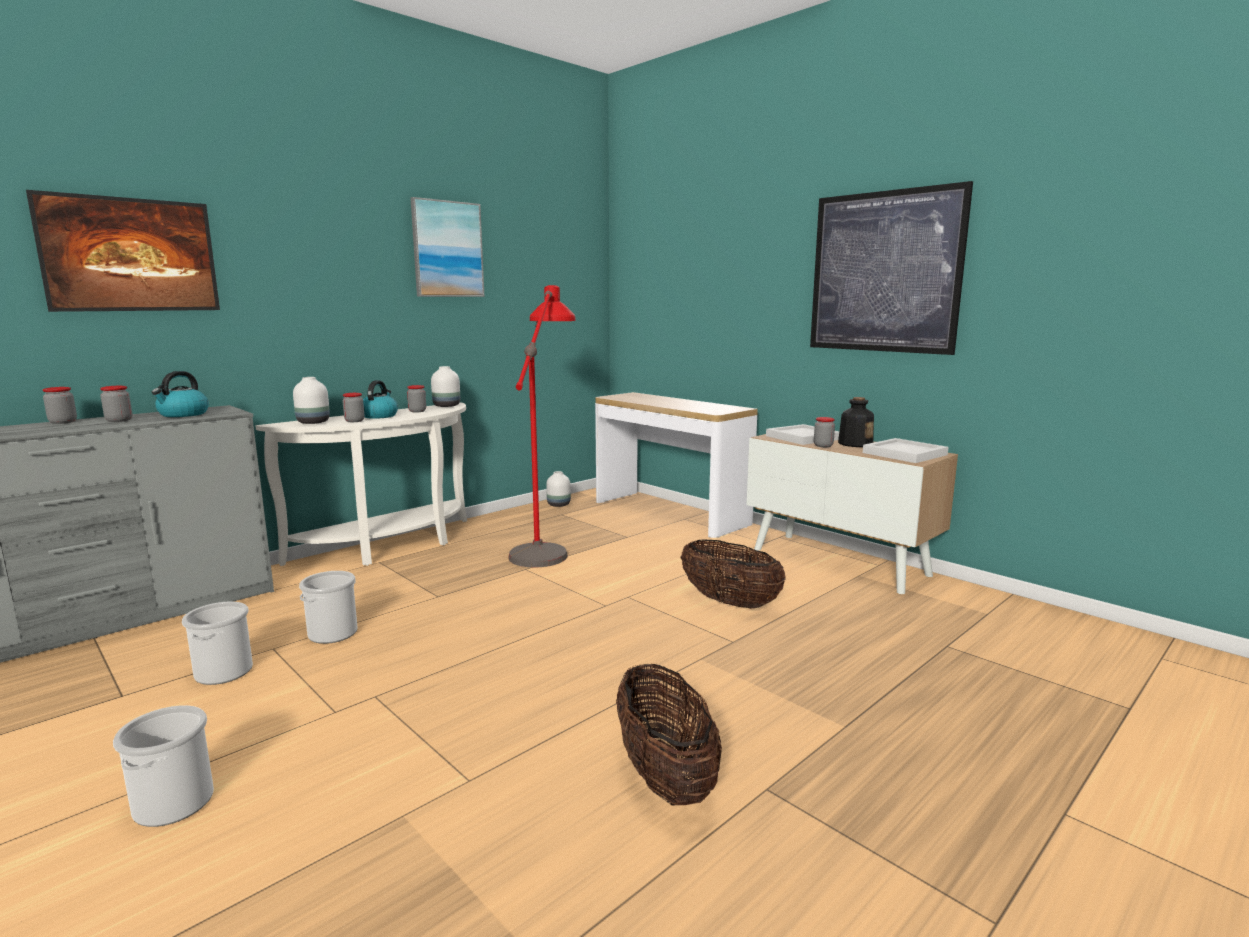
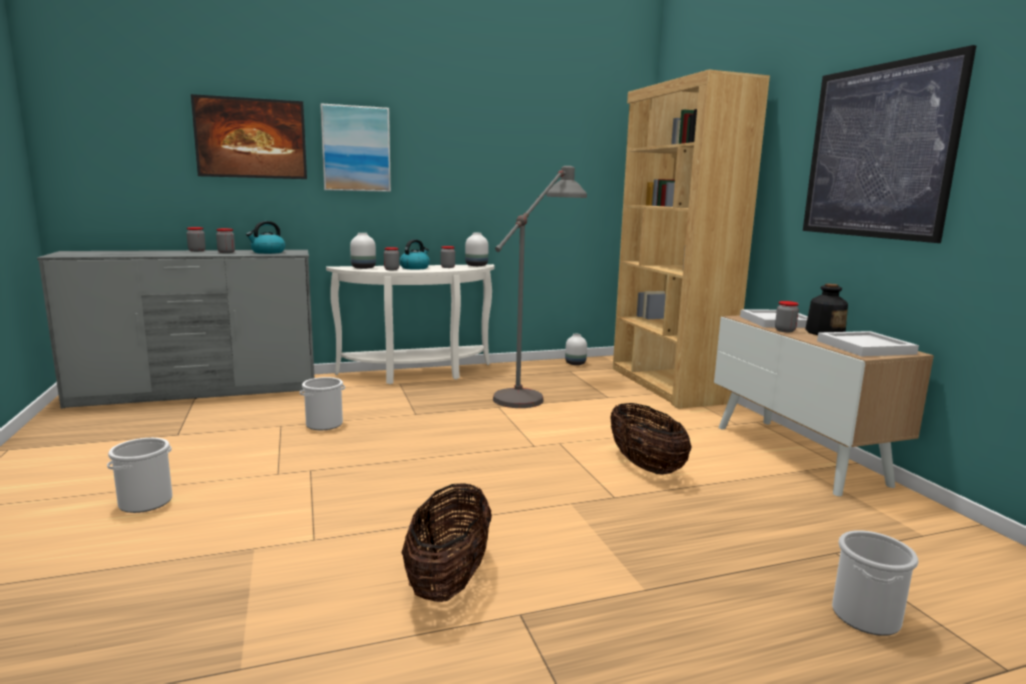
camera: 25 degrees right, 0 degrees up
bucket [182,601,253,685] -> bucket moved to [832,530,918,636]
picture [410,197,485,297] -> picture moved to [320,103,391,192]
red floor lamp [508,285,576,567] -> grey floor lamp [493,166,587,408]
console table [595,392,758,538] -> brown bookcase [613,70,770,409]

